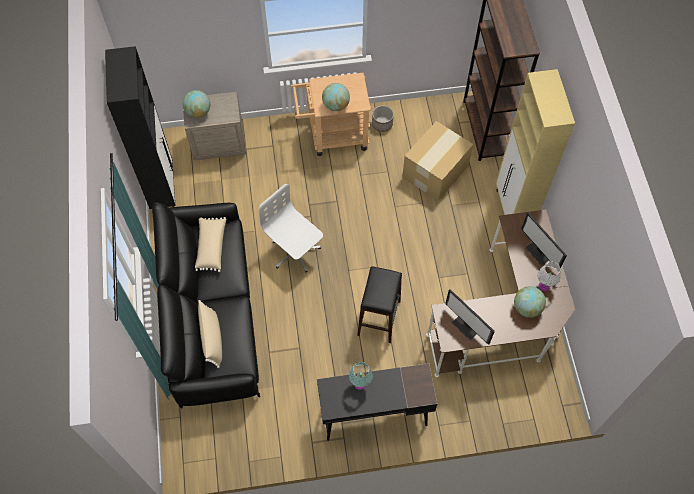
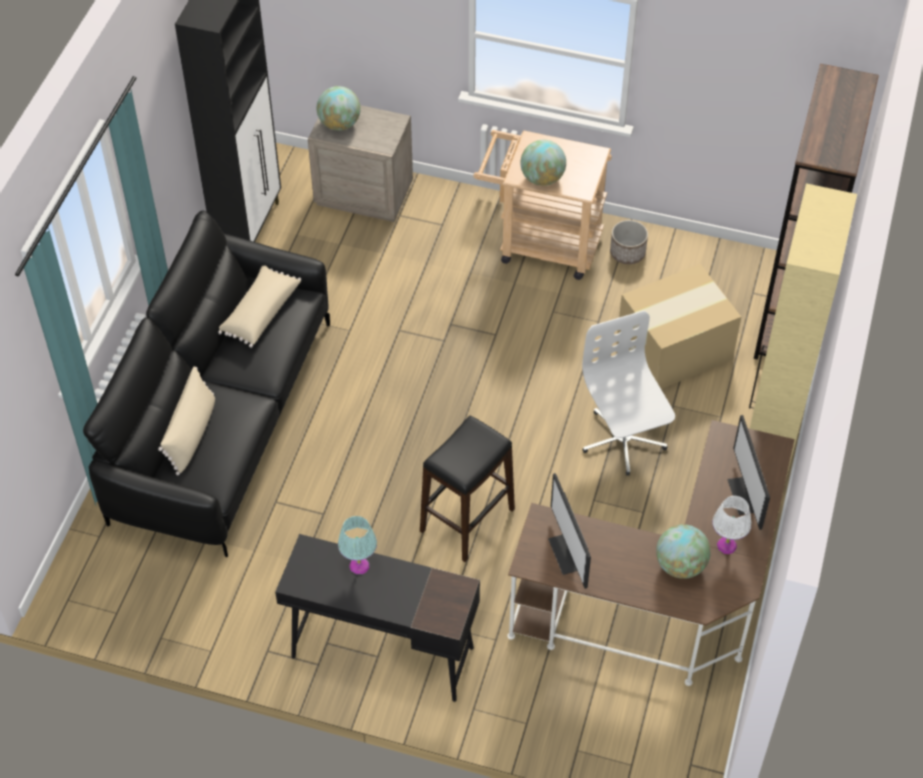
camera: 25 degrees right, 10 degrees down
white office chair [259,184,323,272] -> white office chair moved to [582,310,675,475]

